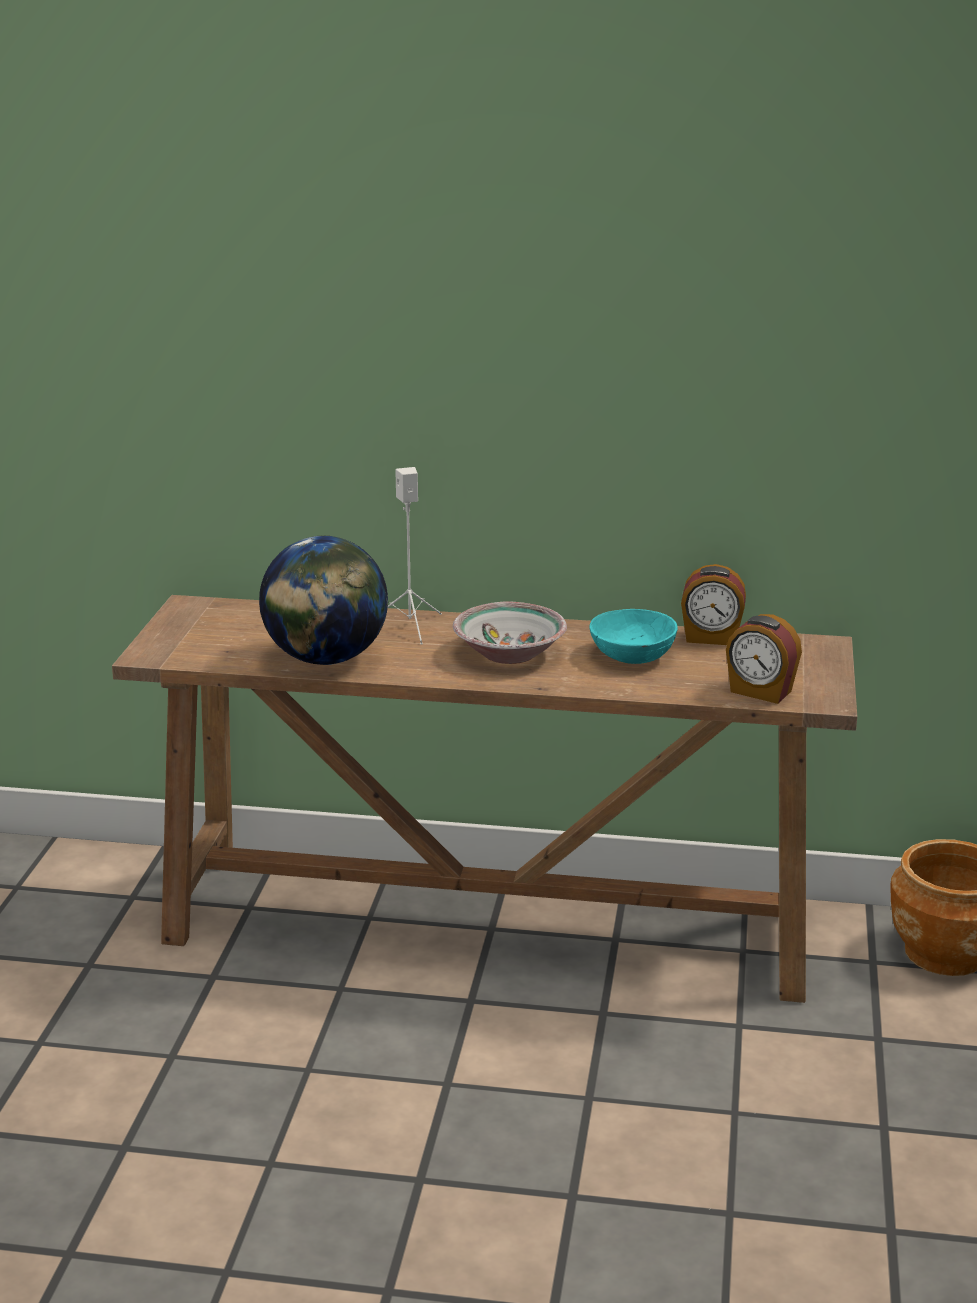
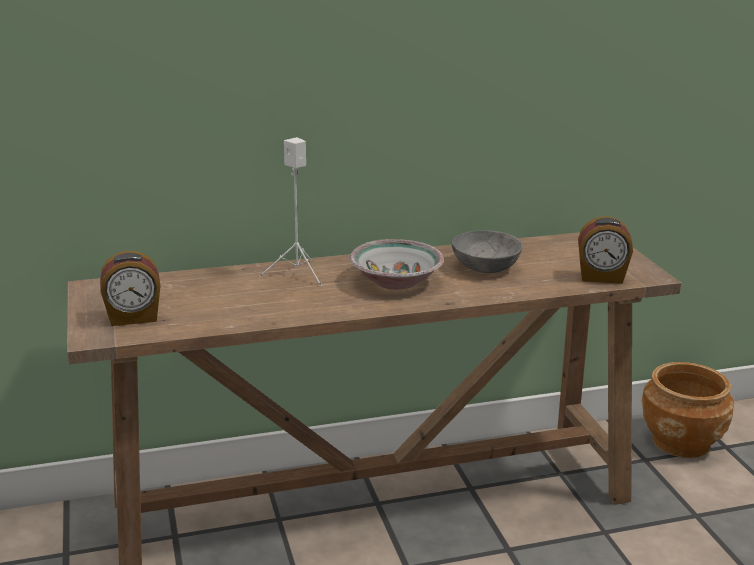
camera: 25 degrees left, 0 degrees up
globe [259,536,389,665] -> none
turquoise bowl [589,609,678,664] -> grey bowl [452,230,523,273]
alarm clock [681,564,746,645] -> alarm clock moved to [100,251,161,326]

